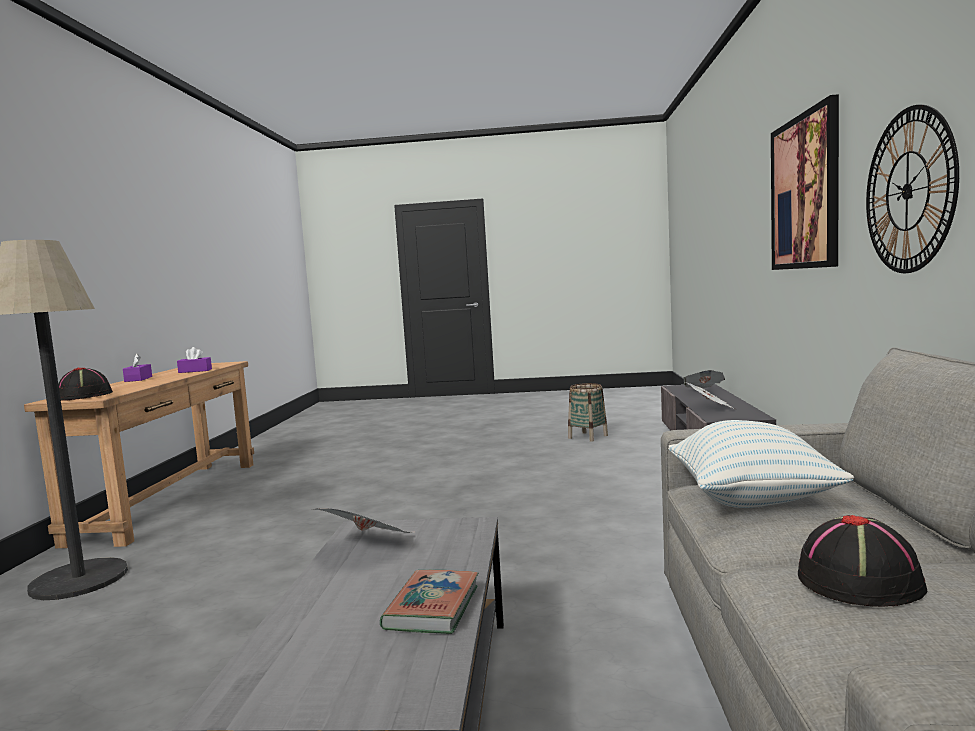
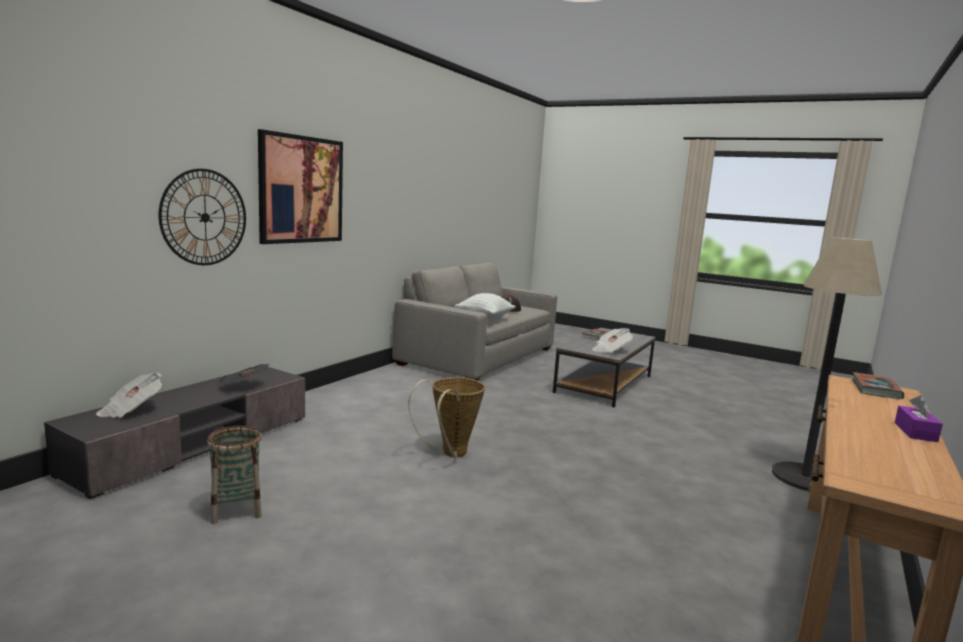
camera: 155 degrees left, 5 degrees up
black hat [58,368,113,401] -> book [852,372,904,399]
purple tissue box [177,347,212,373] -> none
wall clock [866,105,959,273] -> wall clock moved to [159,169,246,265]
none -> basket [408,377,485,458]

